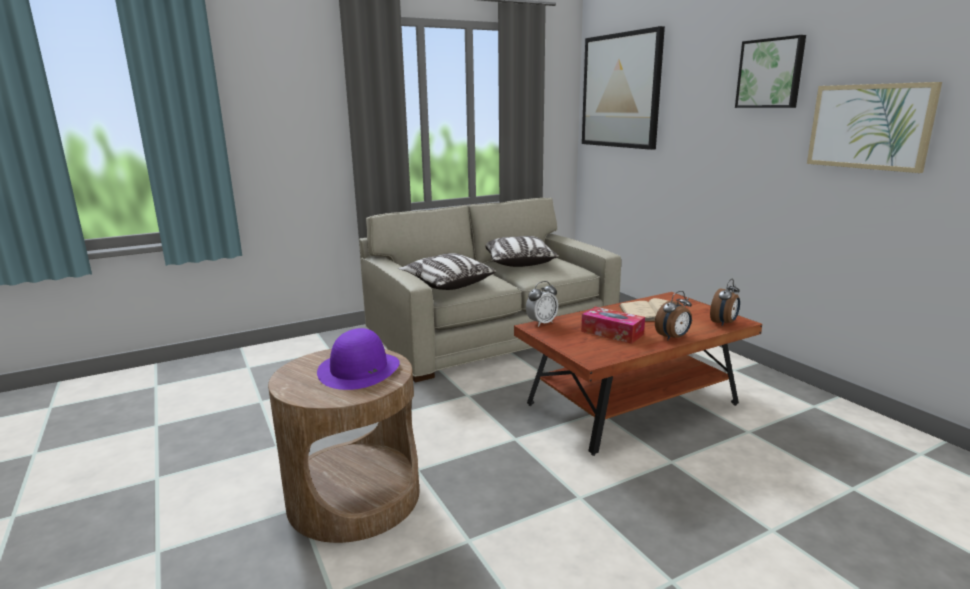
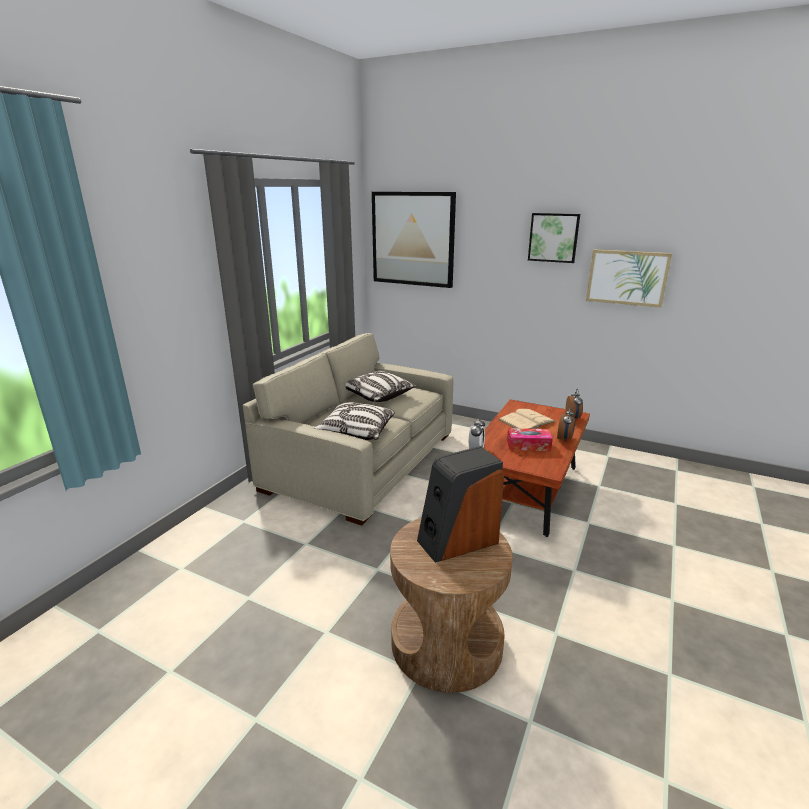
camera: 35 degrees left, 5 degrees up
purple hat [317,328,400,390] -> speaker [417,446,504,563]

